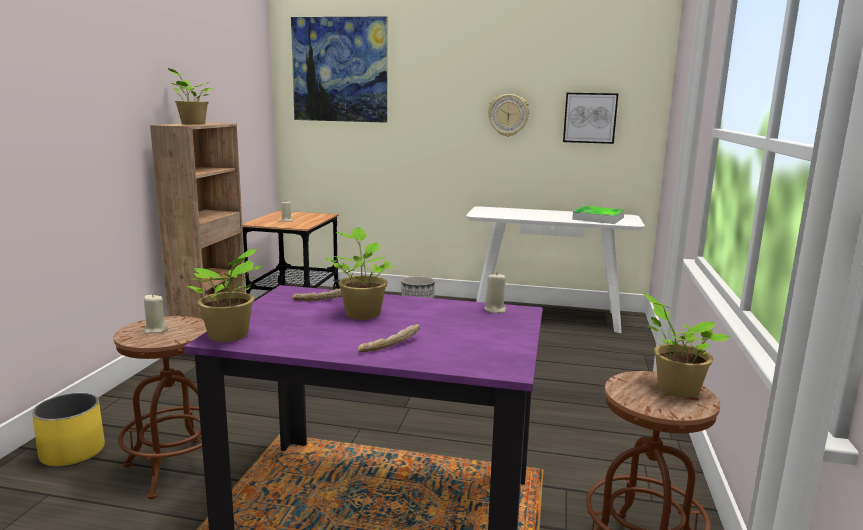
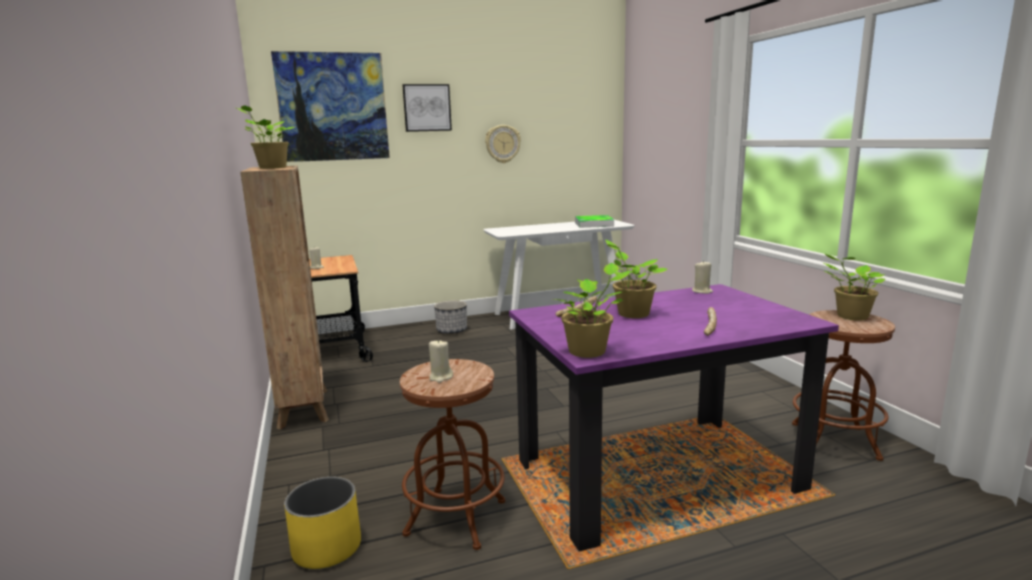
camera: 30 degrees left, 0 degrees up
picture [563,93,618,144] -> picture moved to [402,84,452,132]

